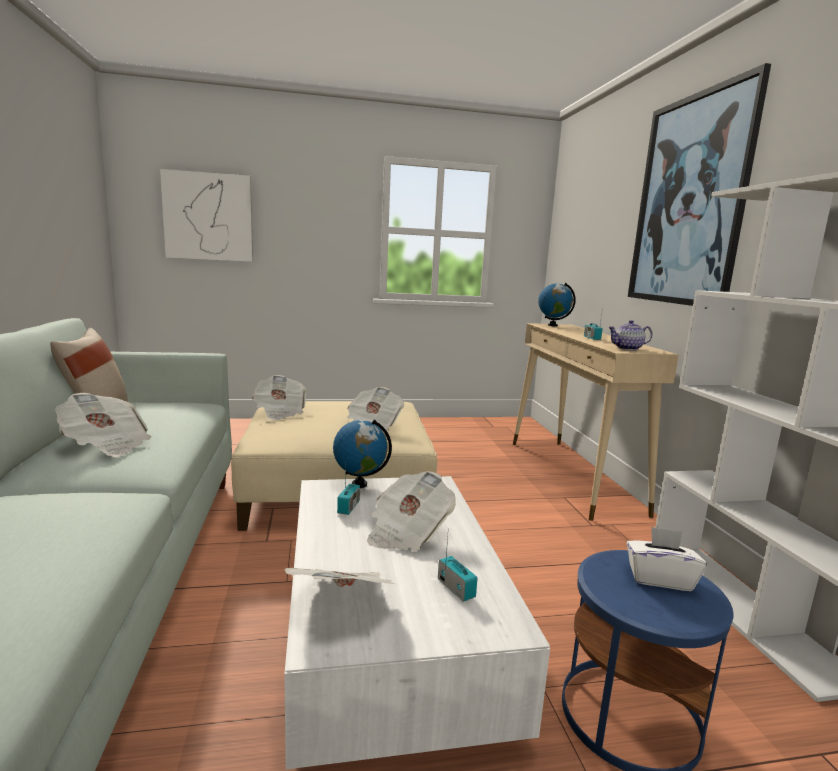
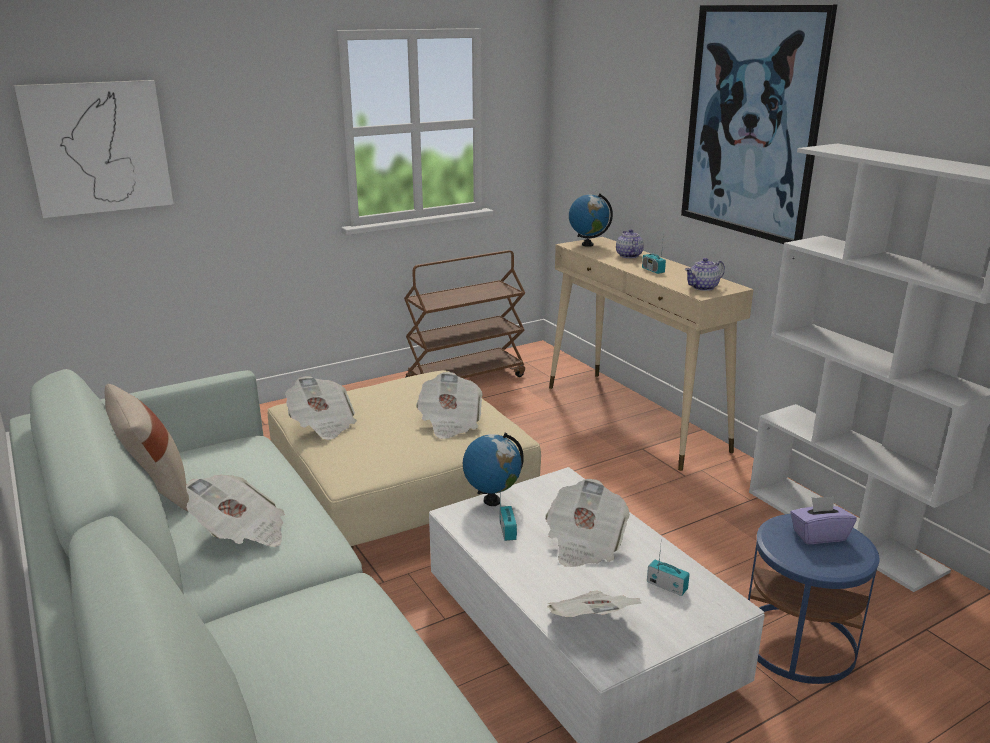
camera: 20 degrees left, 10 degrees up
white tissue box [627,527,707,591] -> purple tissue box [790,496,857,544]
none -> brown cart [404,250,525,379]
none -> teapot [616,229,644,258]

